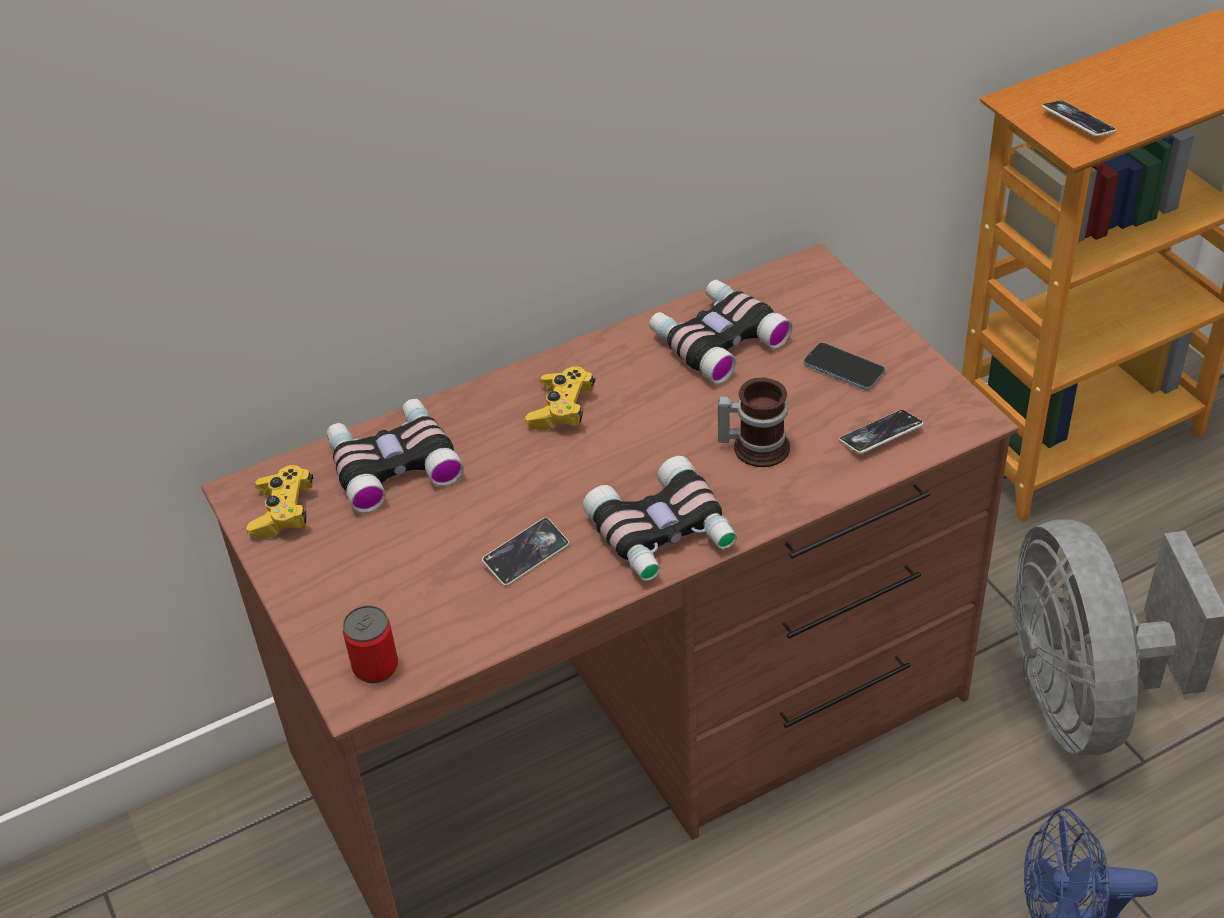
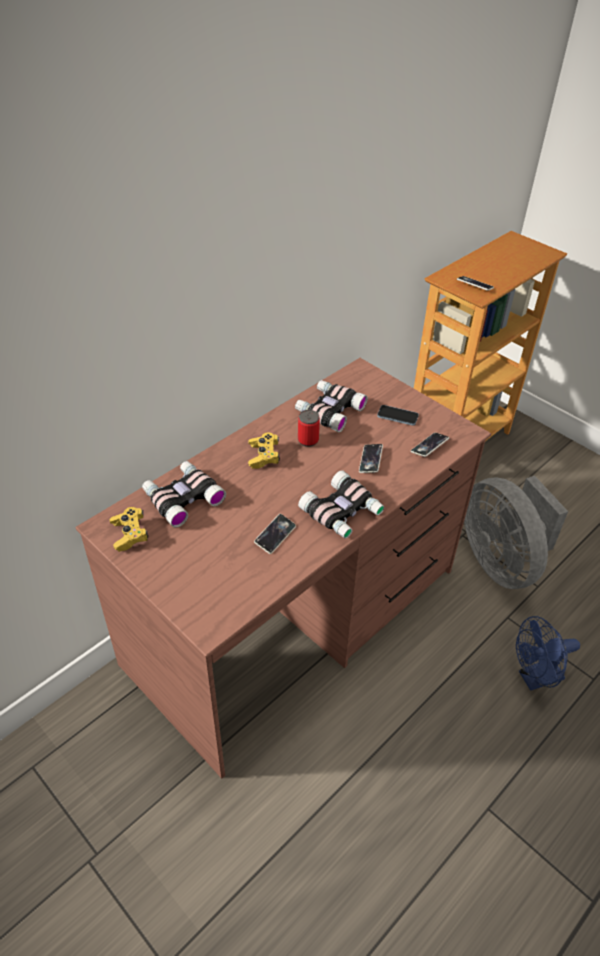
camera: 20 degrees left, 0 degrees up
can [343,605,398,683] -> can moved to [298,410,320,447]
mug [718,377,790,467] -> phone [359,444,383,473]

